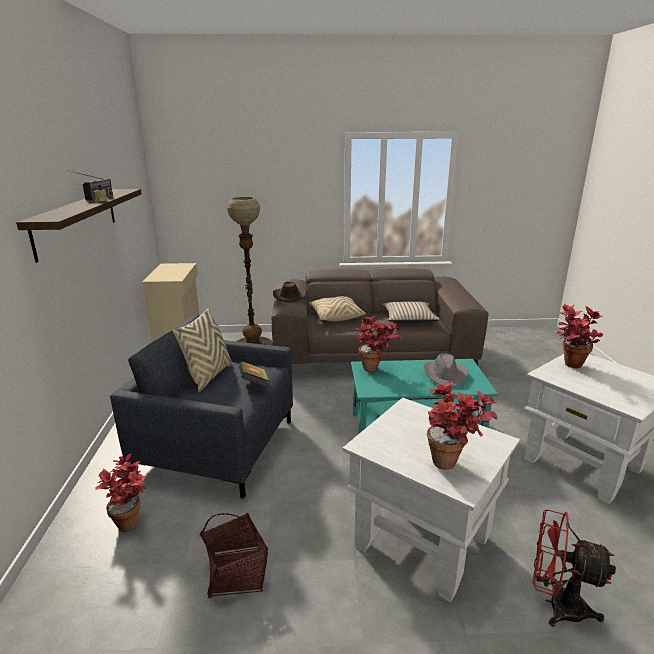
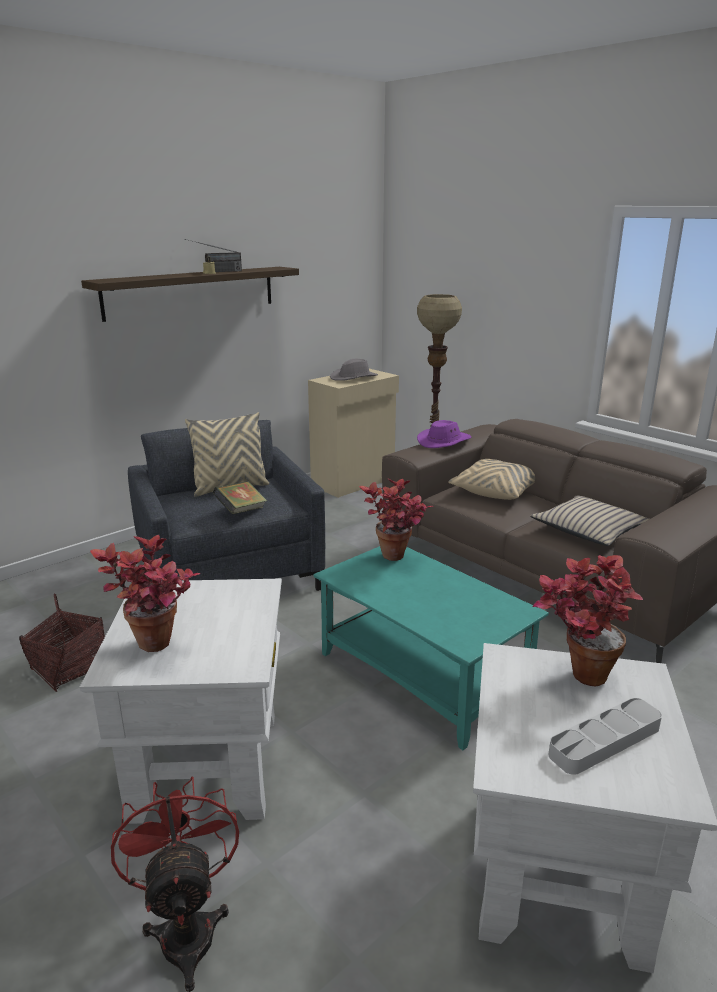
camera: 50 degrees right, 0 degrees up
potted plant [95,454,147,532] -> none
brown hat [273,282,306,303] -> purple hat [417,420,471,448]
grey hat [424,353,468,387] -> grey hat moved to [330,359,378,381]
none -> grey tray [548,698,662,775]

